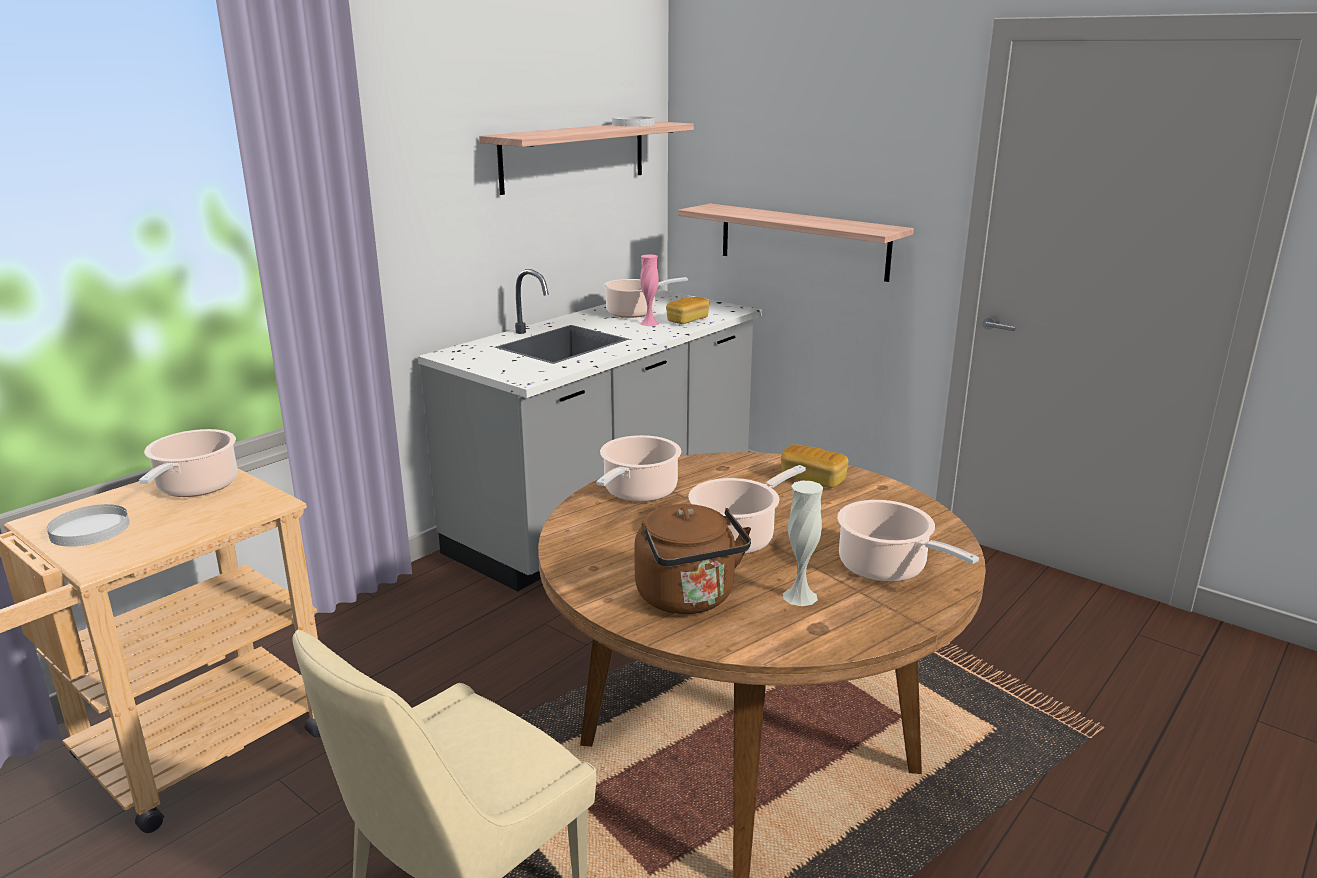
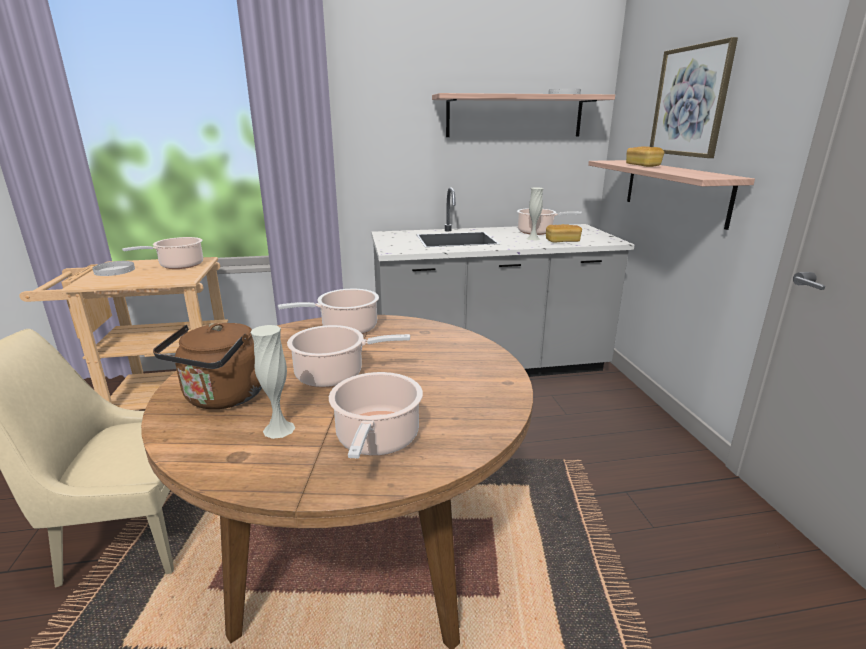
camera: 40 degrees right, 0 degrees up
pink vase [640,254,659,326] -> white vase [526,187,544,240]
bread [781,444,848,488] -> bread moved to [626,147,664,167]
none -> picture [650,37,738,158]

